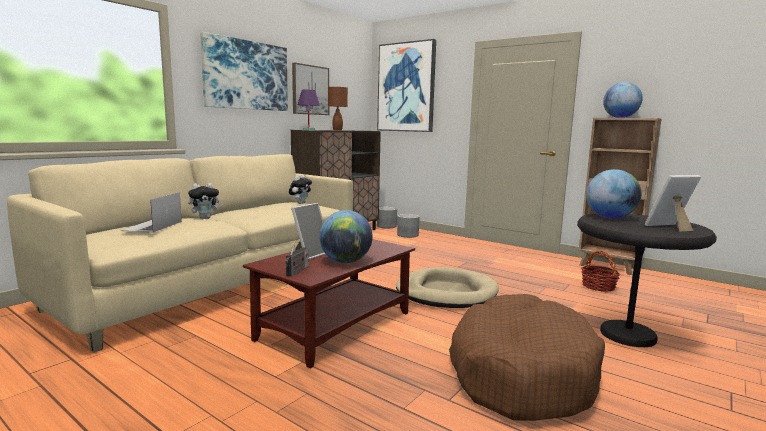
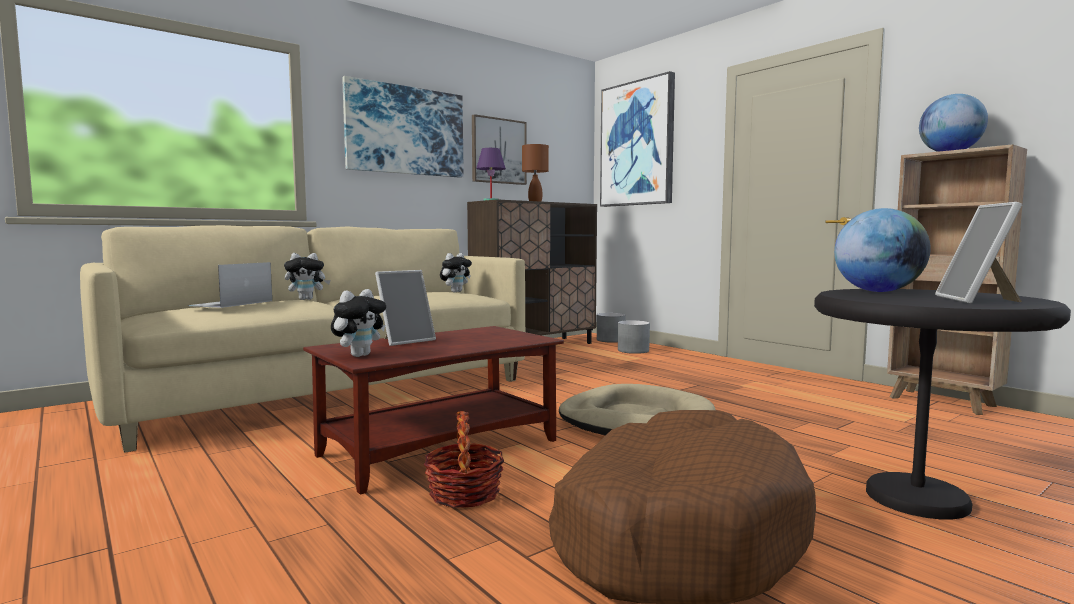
camera: 15 degrees right, 5 degrees down
radio [285,242,308,277] -> plush toy [331,289,386,357]
globe [320,210,373,263] -> none
basket [581,251,620,292] -> basket moved to [424,411,504,508]
picture frame [645,175,701,232] -> picture frame turned 75 degrees counterclockwise [935,202,1023,303]

